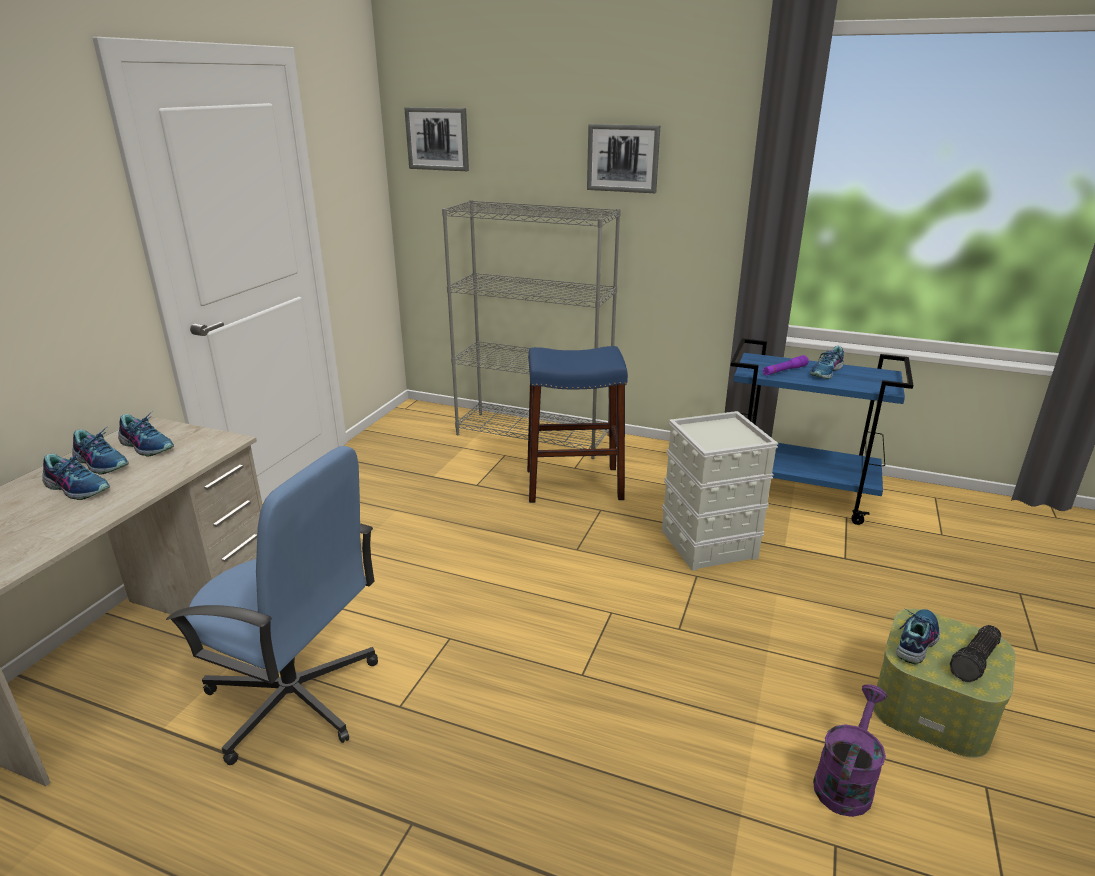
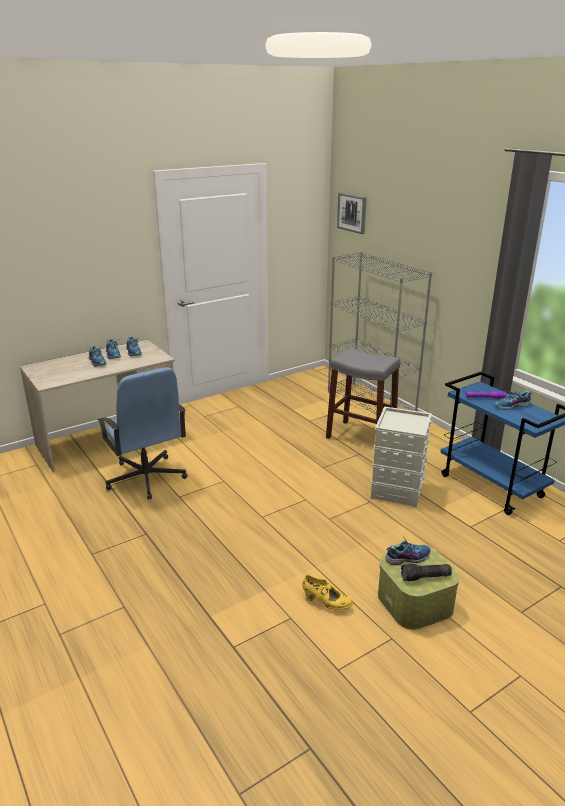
camera: 35 degrees right, 0 degrees up
blue stool [527,346,628,503] -> grey stool [326,348,400,439]
picture [587,124,660,193] -> none
purple watering can [813,684,887,817] -> yellow shoe [302,575,353,610]

